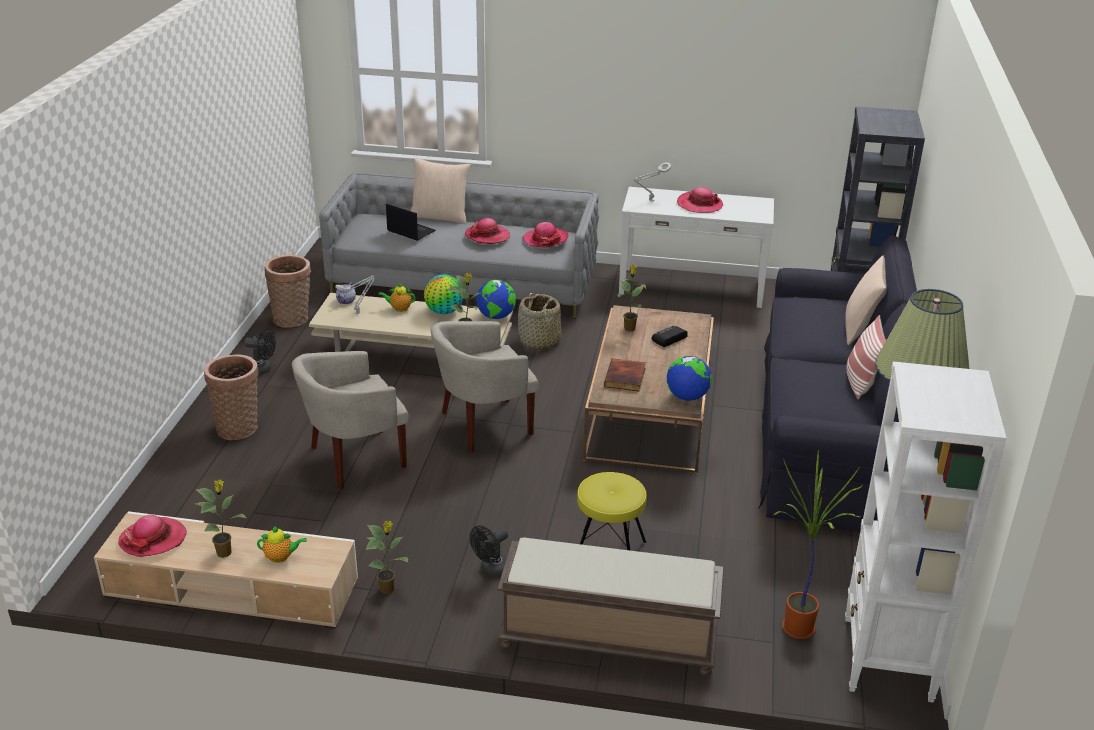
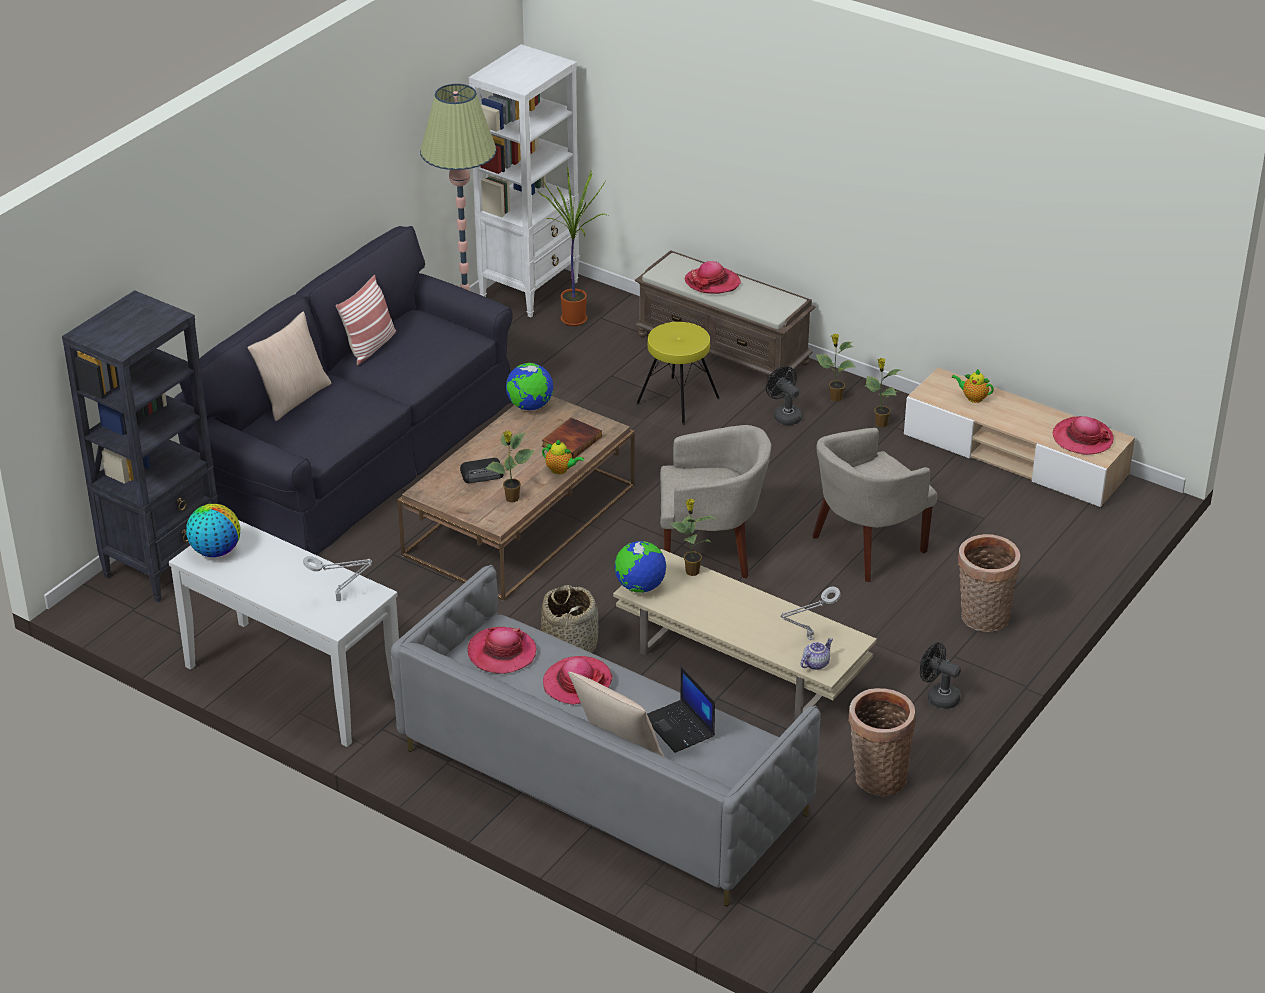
camera: 155 degrees left, 5 degrees up
potted plant [196,479,246,558] -> potted plant moved to [816,334,856,402]
beige armchair [292,351,409,490] -> beige armchair turned 150 degrees clockwise [812,428,937,582]
teapot [379,283,416,312] -> teapot moved to [542,440,584,474]
globe [424,275,463,314] -> globe moved to [186,504,240,557]
black fan [470,525,508,577] -> black fan turned 105 degrees counterclockwise [766,366,802,425]
hat [677,187,723,213] -> hat moved to [685,261,741,294]

